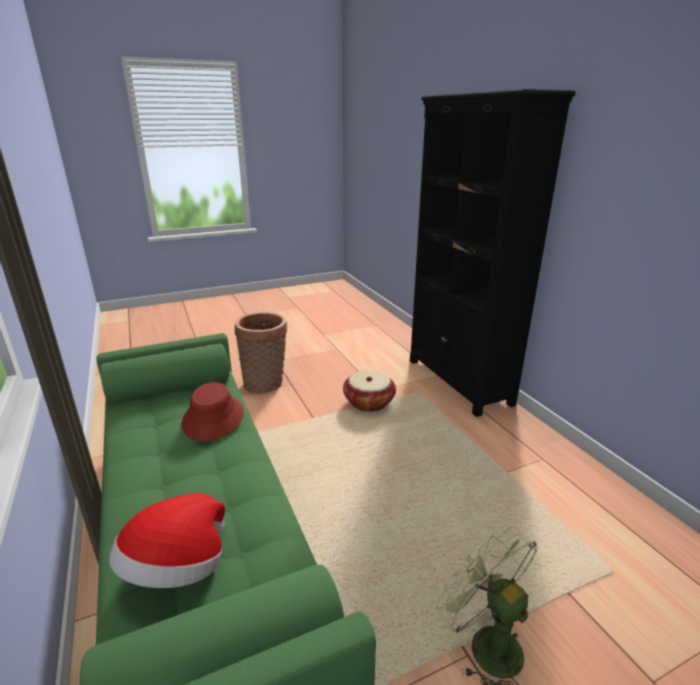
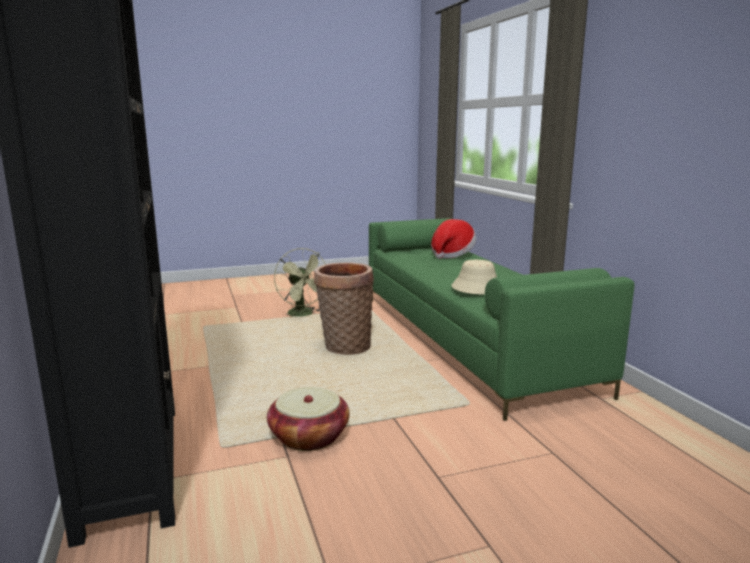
camera: 175 degrees left, 10 degrees down
red hat [181,382,244,442] -> beige hat [451,260,497,295]
basket [235,312,287,394] -> basket moved to [314,263,374,355]

